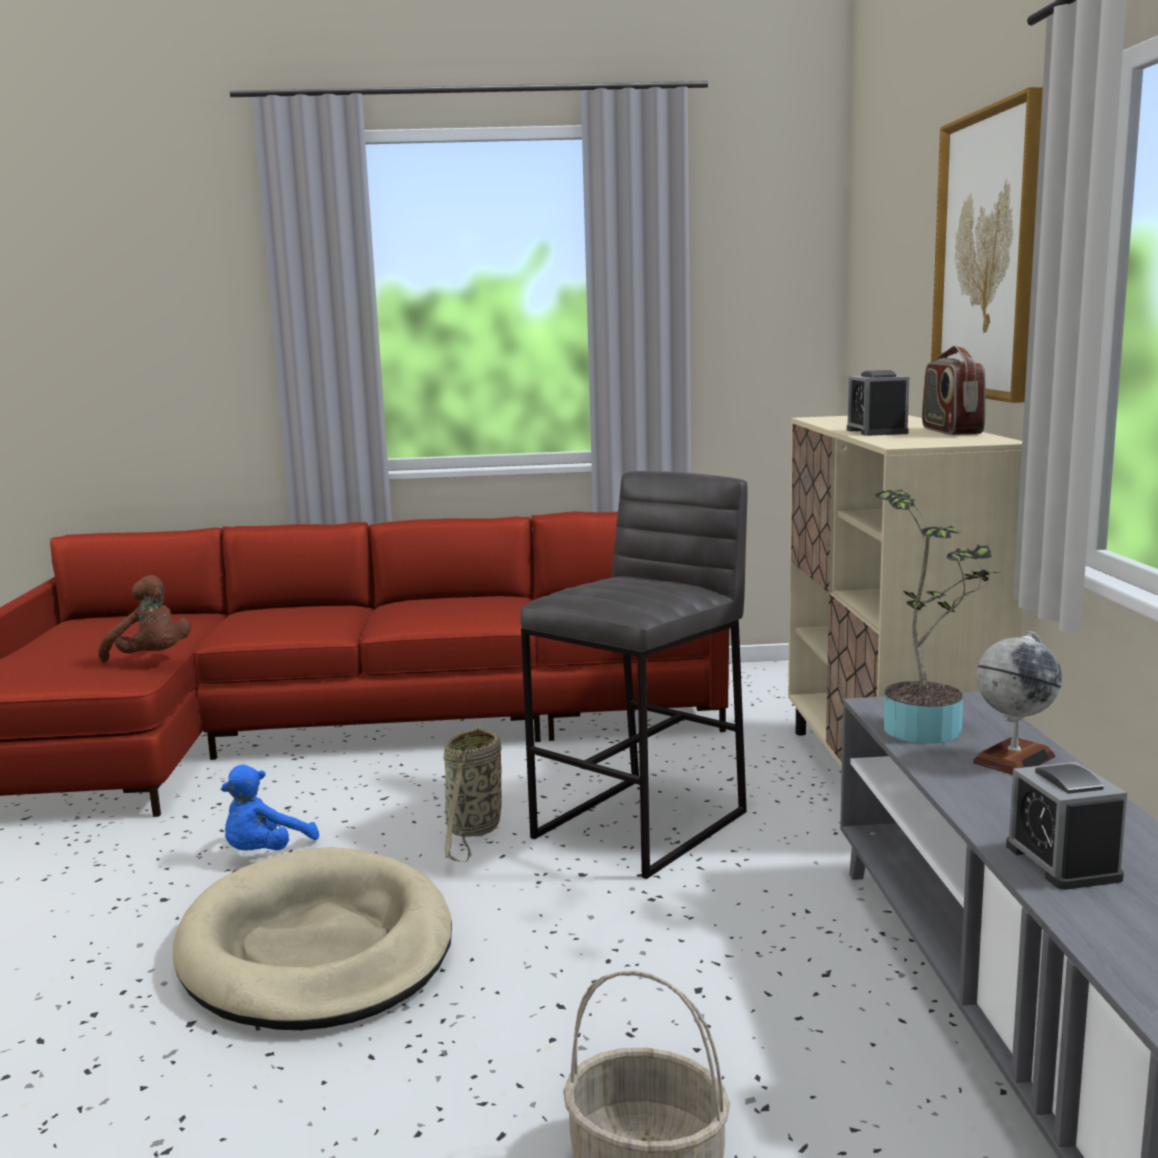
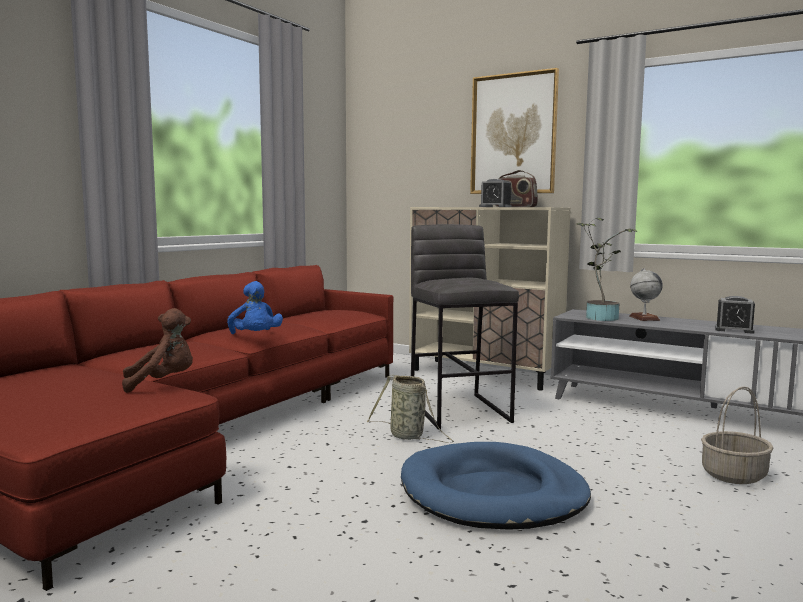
camera: 55 degrees left, 5 degrees down
beige dog bed [173,847,452,1030] -> blue dog bed [401,442,591,530]
blue plush toy [221,764,319,851] -> blue plush toy moved to [227,281,283,334]

